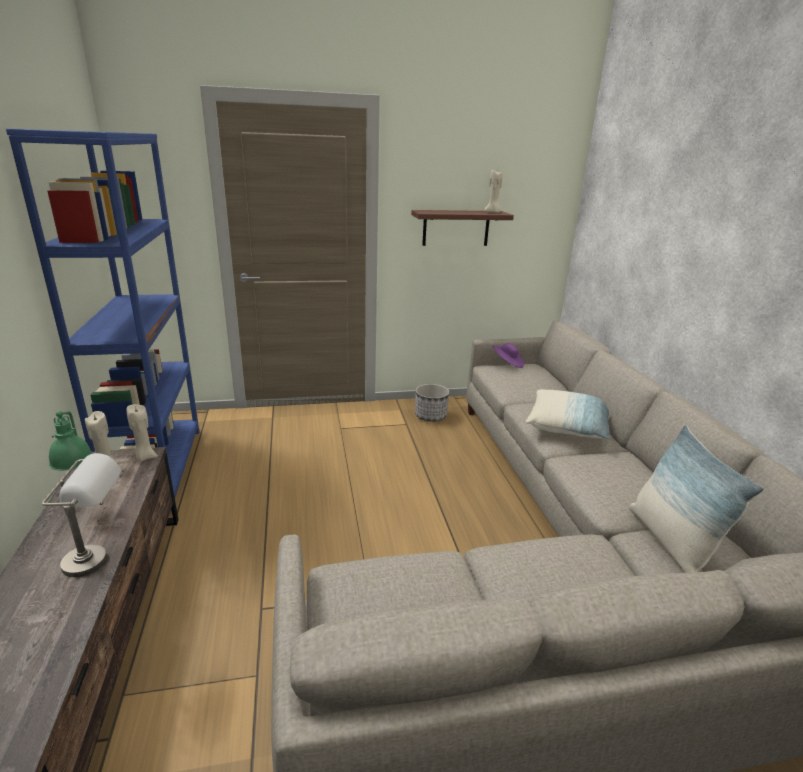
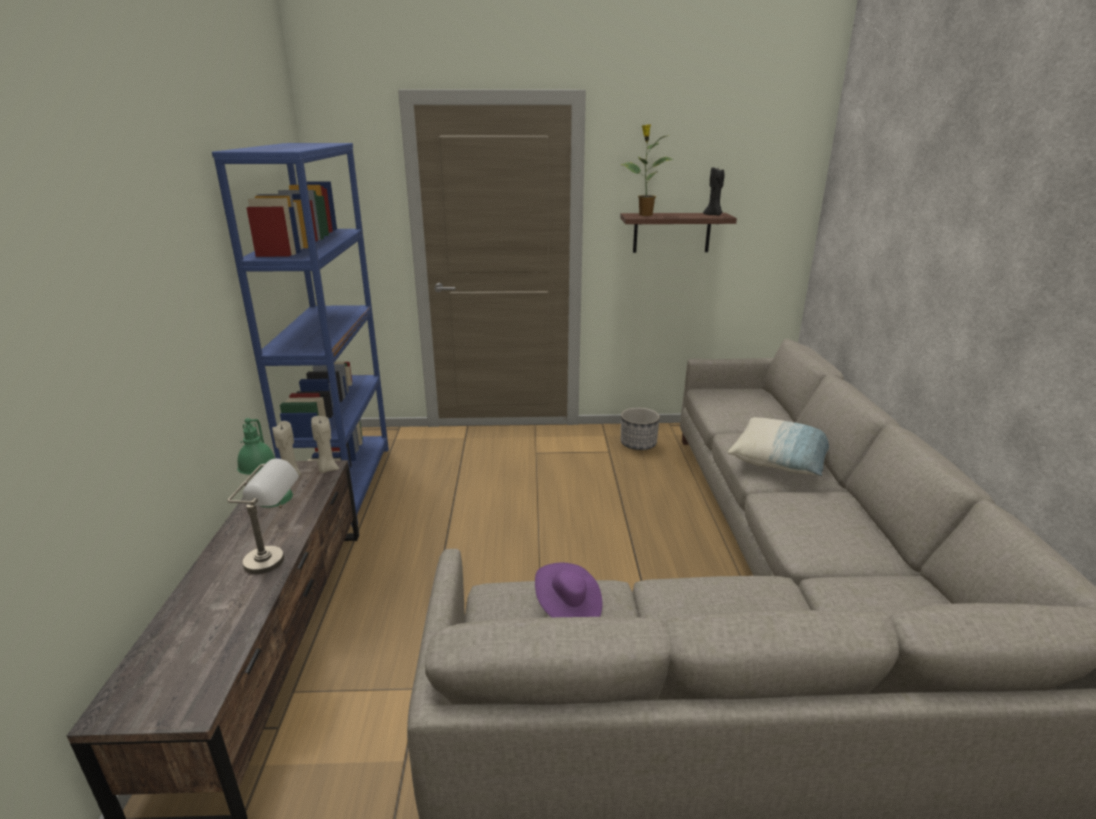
camera: 10 degrees right, 0 degrees up
beige candle [484,170,503,213] -> black candle [703,166,725,215]
purple hat [493,343,524,368] -> purple hat moved to [535,562,602,617]
pillow [629,425,764,573] -> none
none -> potted plant [620,124,674,216]

